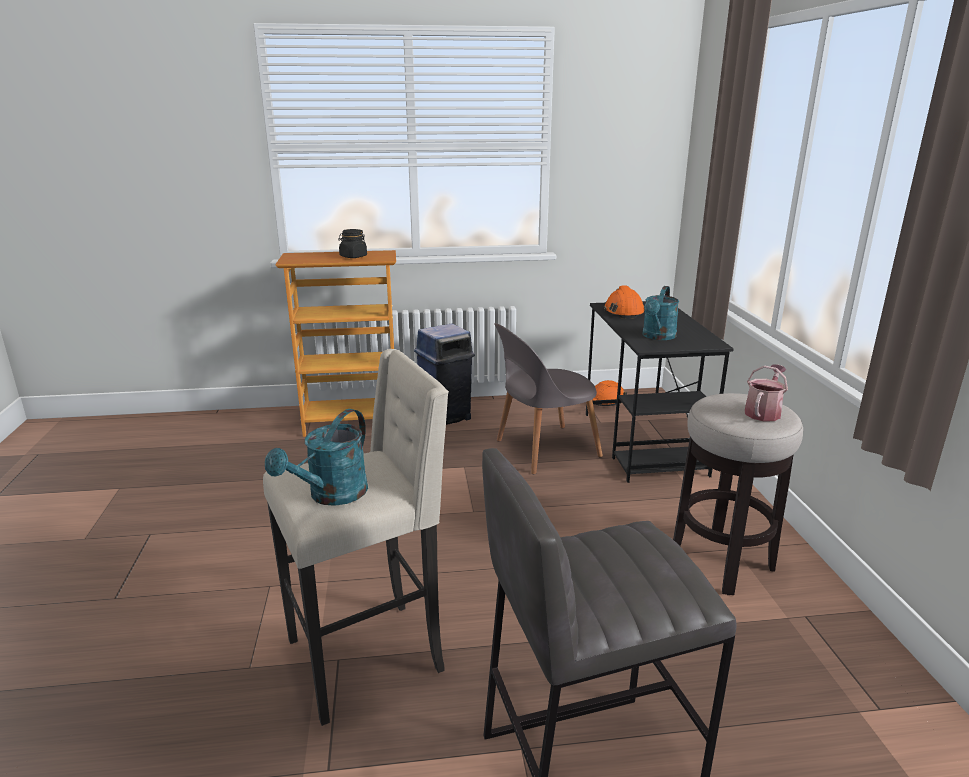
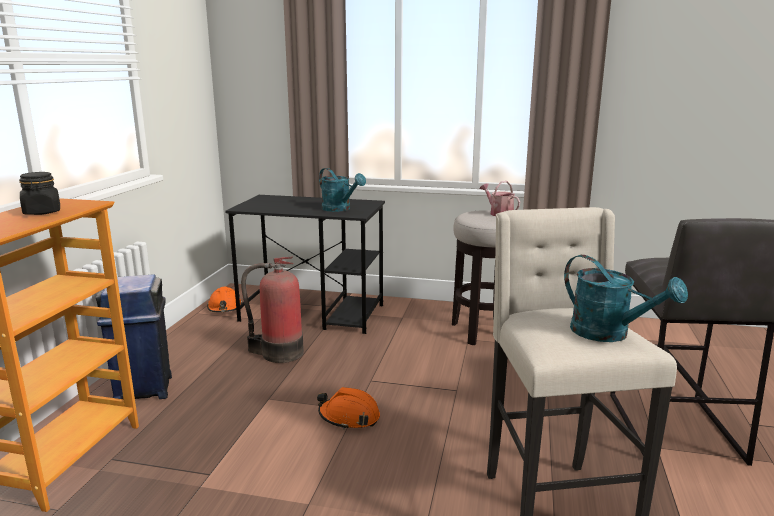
camera: 70 degrees left, 5 degrees down
grey chair [494,323,603,474] -> fire extinguisher [241,256,304,363]
orange hard hat [603,285,645,319] -> orange hard hat moved to [317,387,380,430]

